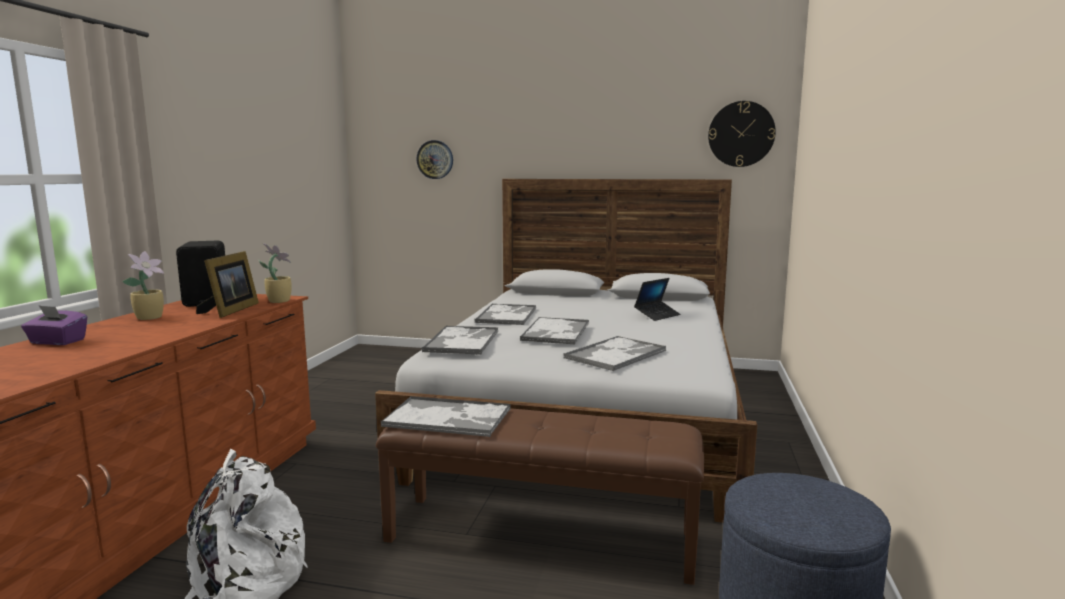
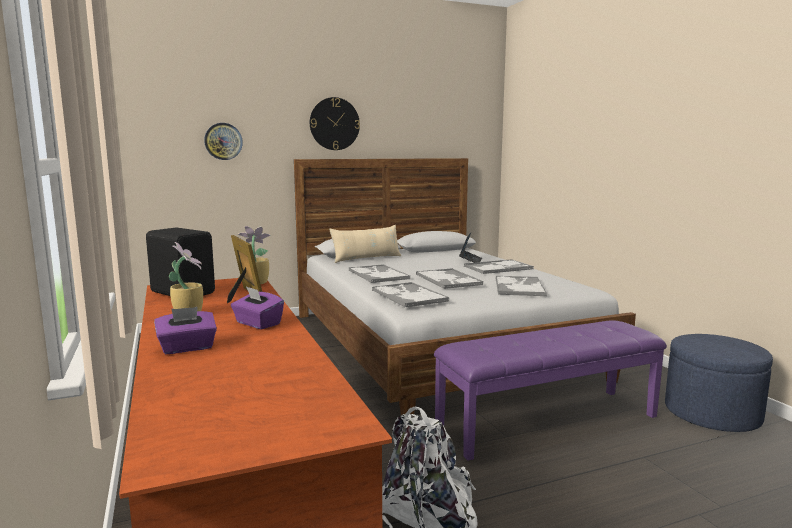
camera: 35 degrees left, 0 degrees up
brown bench [376,408,704,585] -> purple bench [434,320,667,461]
tray [381,396,511,437] -> tray moved to [464,259,534,274]
wall clock [708,101,776,167] -> wall clock moved to [310,97,360,150]
none -> purple tissue box [231,286,284,329]
none -> beige pillow [329,225,401,263]

